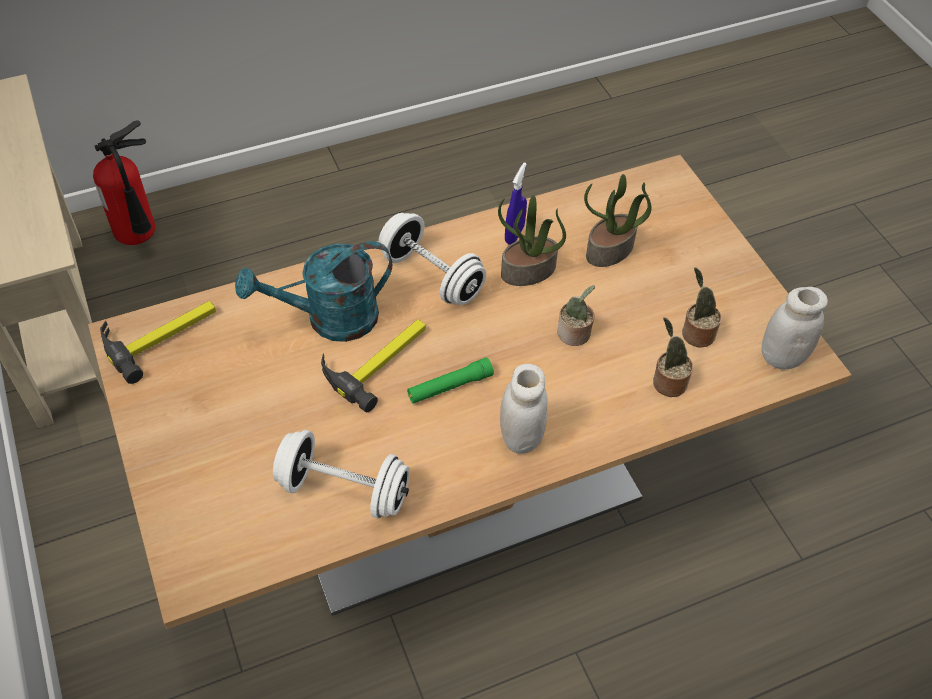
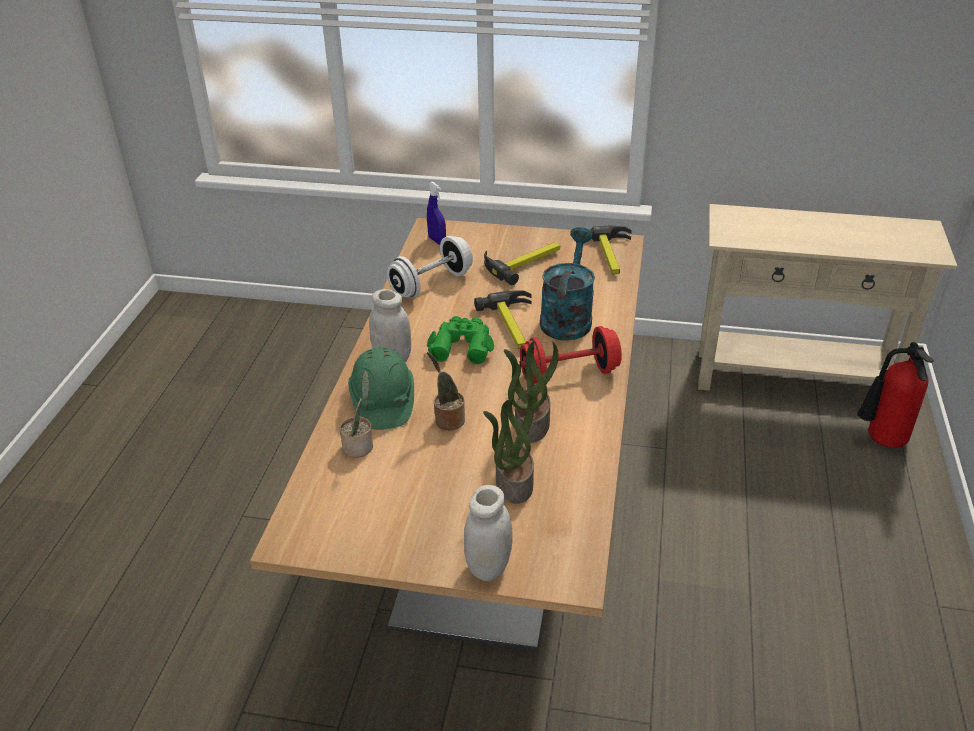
camera: 125 degrees right, 15 degrees down
white dumbbell [379,213,486,305] -> red dumbbell [520,326,622,384]
green flashlight [407,357,494,404] -> green binoculars [427,316,494,364]
blue spray bottle [505,162,527,245] -> blue spray bottle moved to [427,181,446,245]
potted plant [682,267,722,348] -> none
white jar [762,287,828,370] -> white jar moved to [464,485,513,581]
none -> green hard hat [348,347,414,430]
none -> hammer [484,242,560,285]

